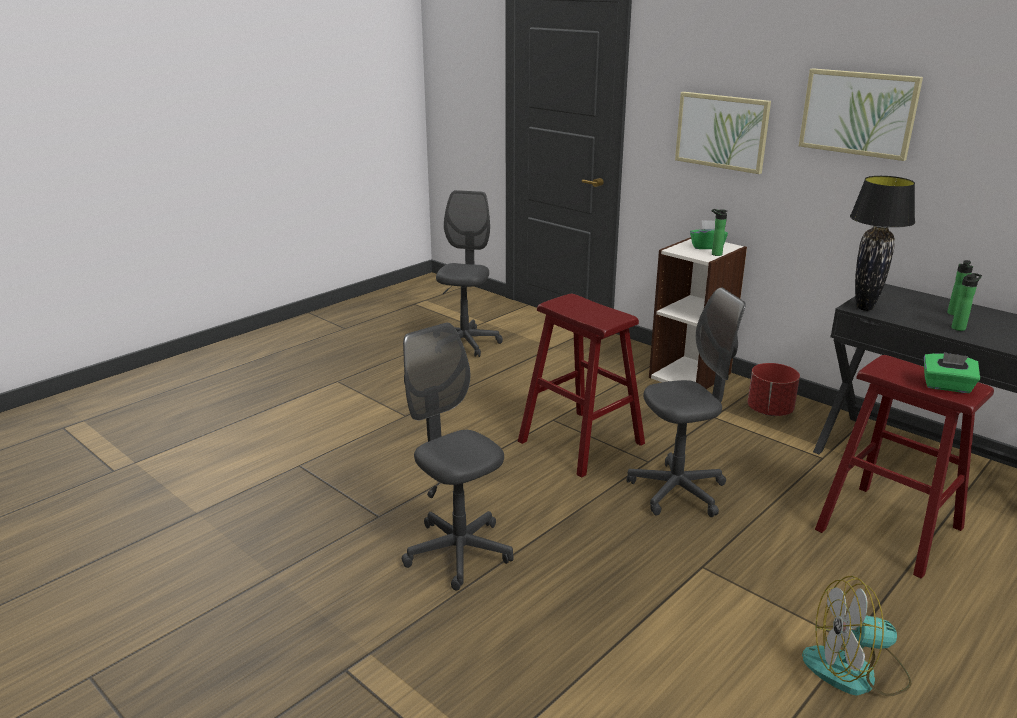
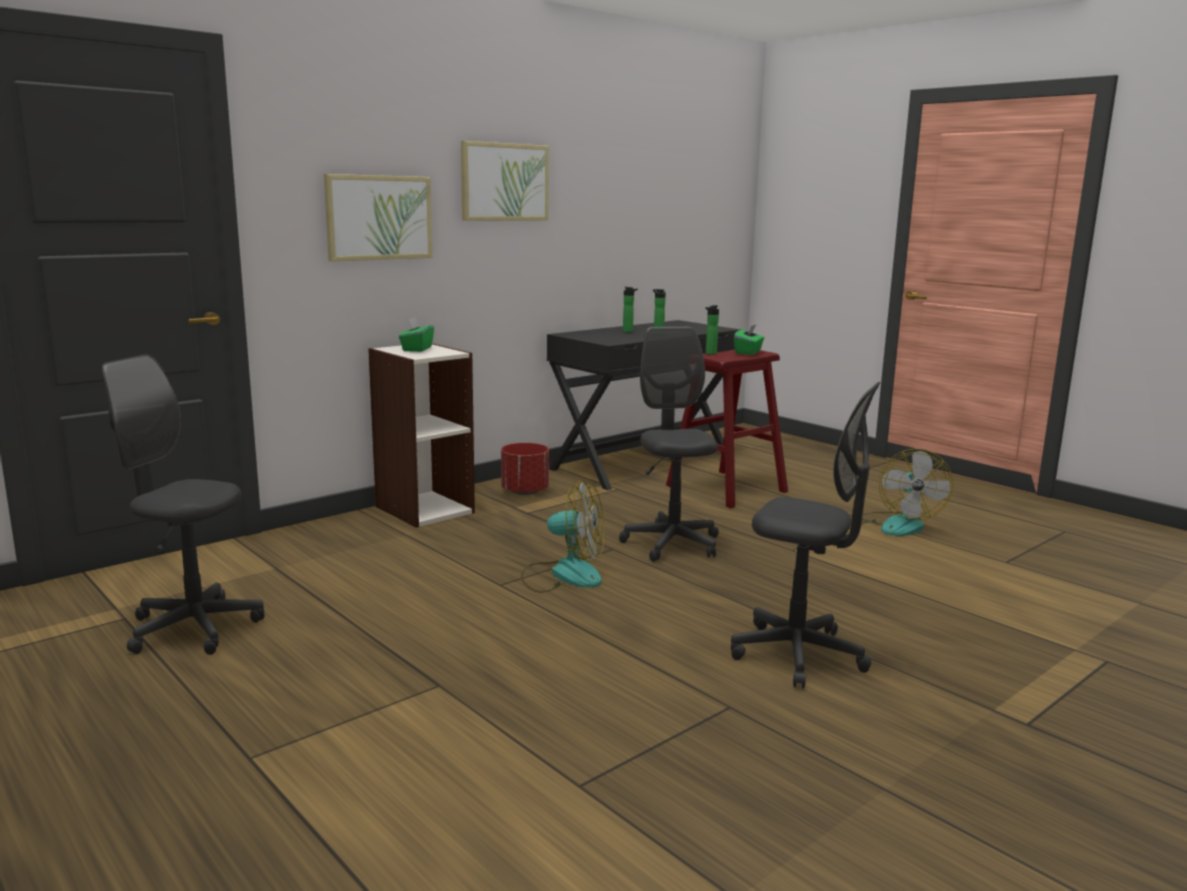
camera: 85 degrees left, 10 degrees down
grey office chair [402,322,514,591] -> grey office chair turned 120 degrees counterclockwise [731,382,880,688]
red stool [518,294,645,478] -> fan [521,480,605,592]
bottle [712,209,727,256] -> bottle moved to [705,305,719,355]
black table lamp [850,176,915,311] -> none

